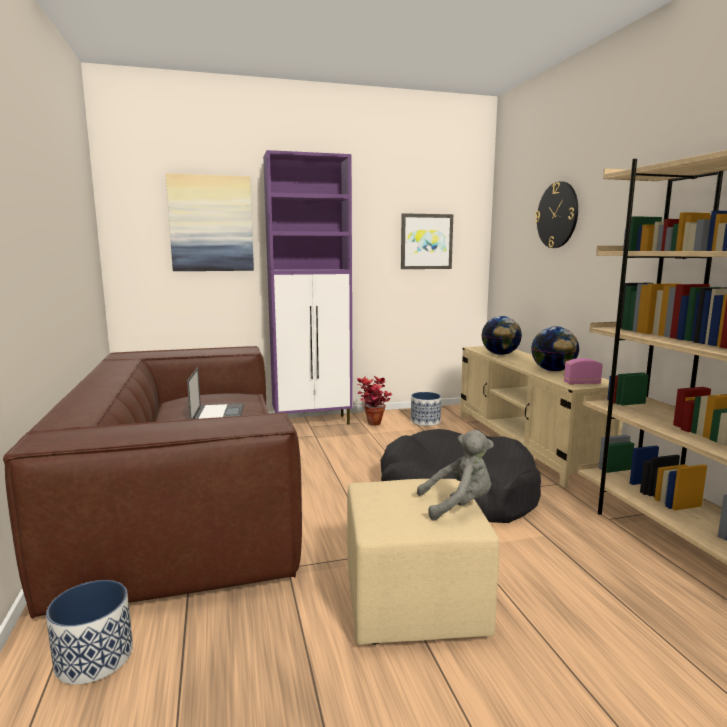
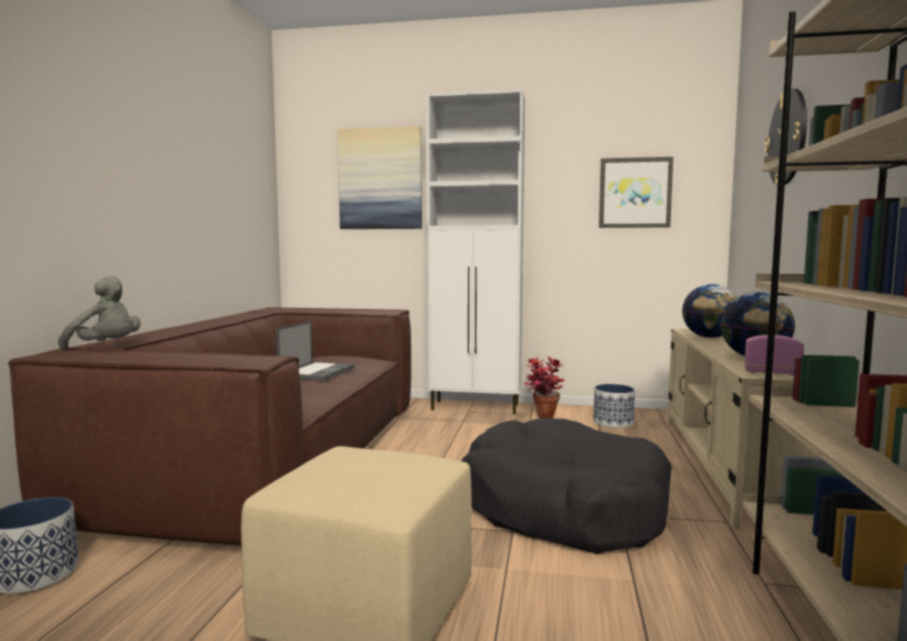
camera: 25 degrees right, 5 degrees down
purple cabinet [263,150,353,425] -> white cabinet [426,89,525,414]
grey plush toy [417,430,494,520] -> grey plush toy moved to [58,276,141,350]

